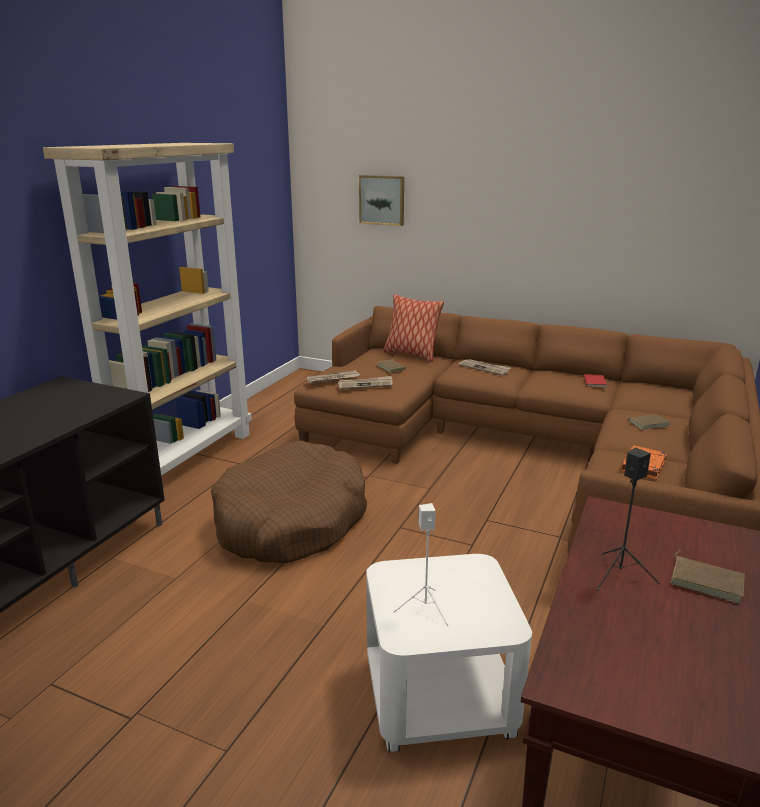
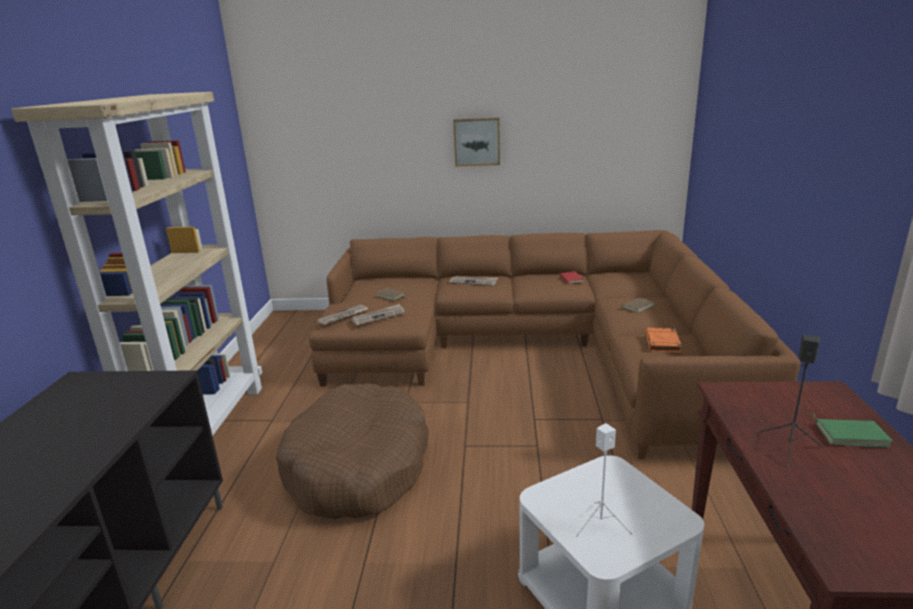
camera: 20 degrees left, 0 degrees up
picture [359,175,404,226] -> picture moved to [453,118,500,167]
pillow [383,294,444,362] -> none
brown book [670,550,745,604] -> green book [813,413,893,448]

